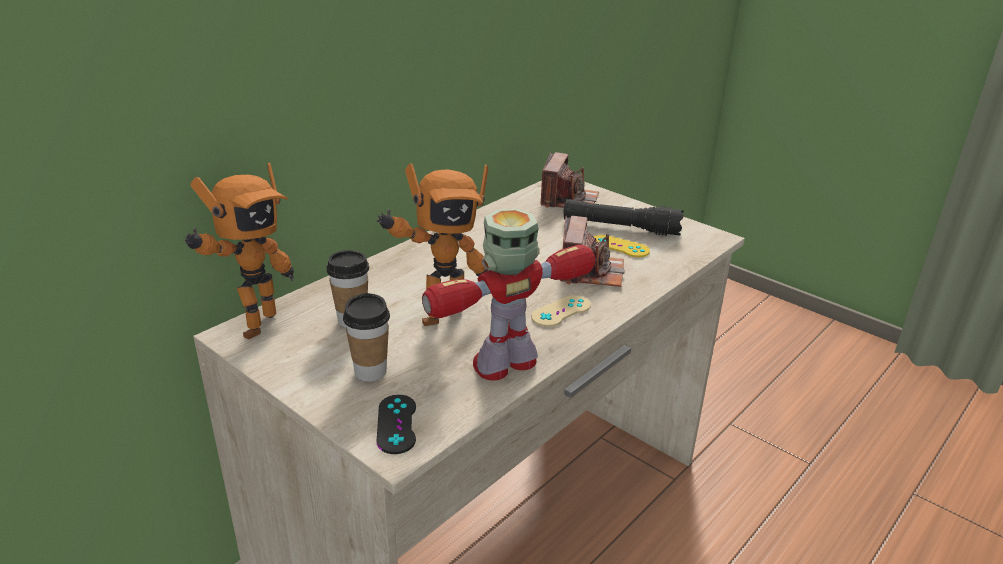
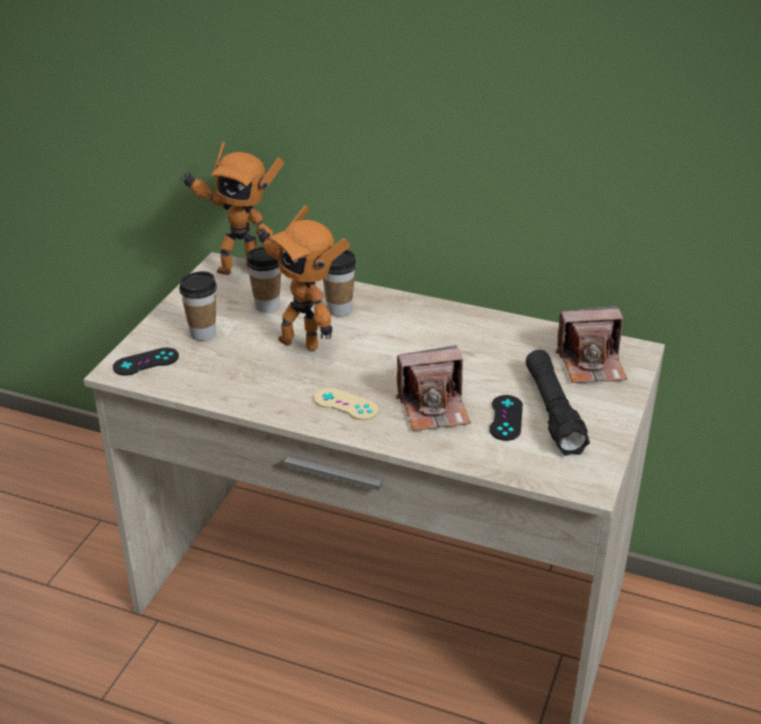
camera: 70 degrees right, 5 degrees up
toy robot [422,208,595,381] -> none
yellow game controller [594,235,650,257] -> black game controller [489,395,523,441]
none -> cup [323,250,356,317]

